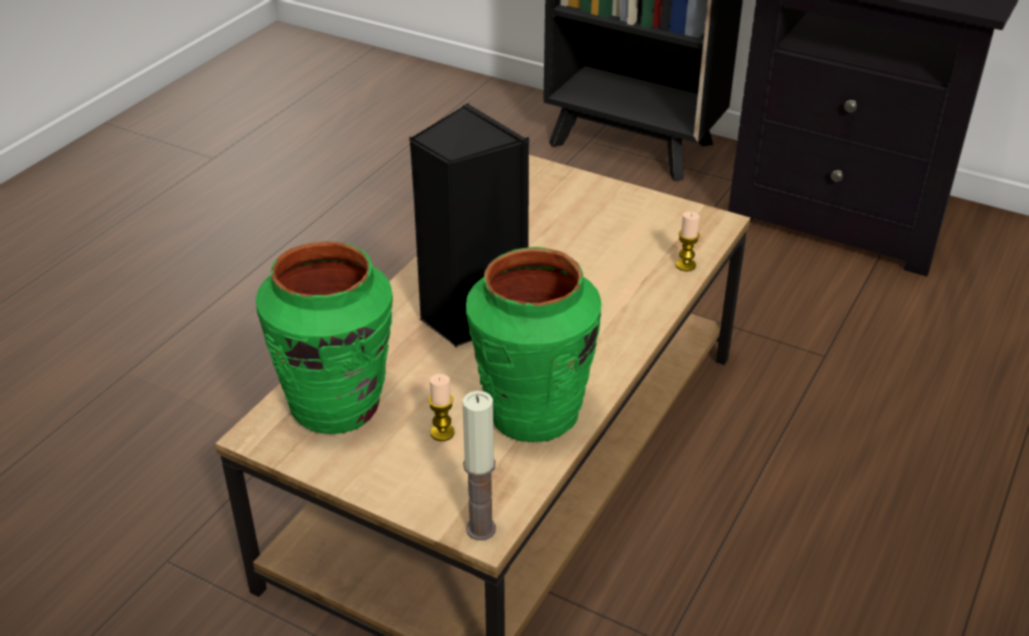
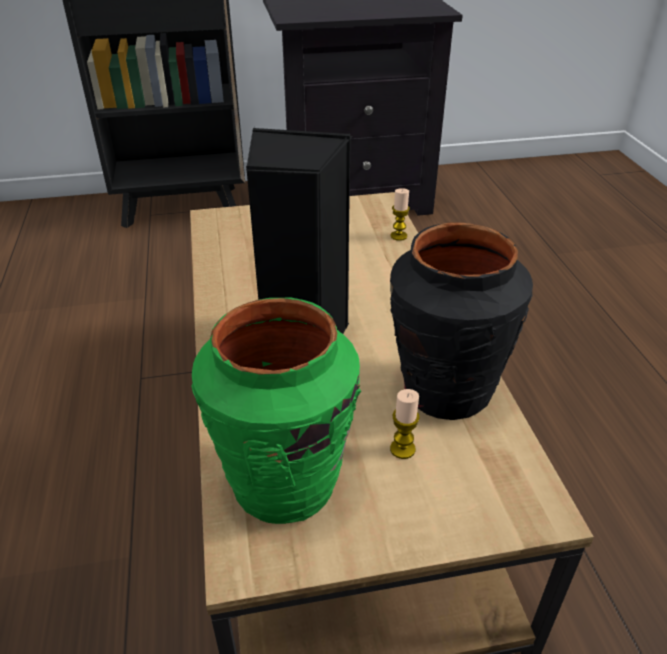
camera: 40 degrees left, 0 degrees up
candle [462,391,496,541] -> none
green vase [466,247,601,442] -> black vase [390,222,533,420]

